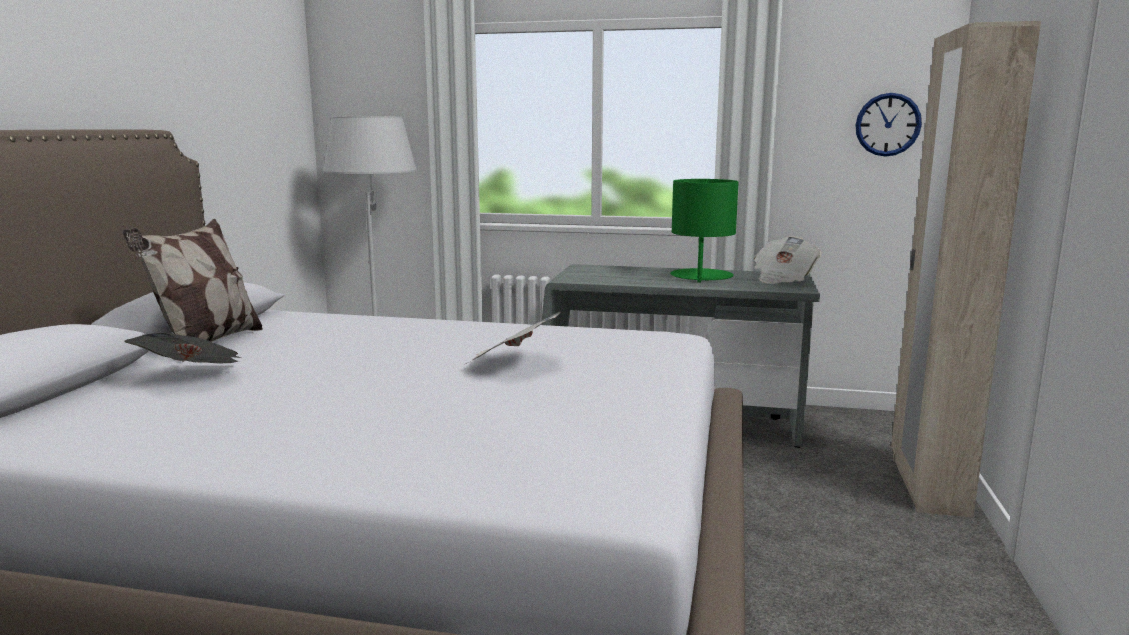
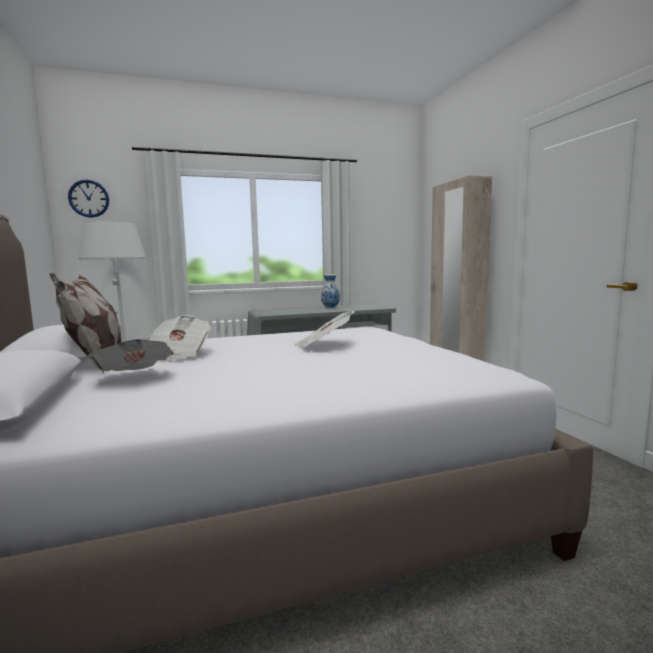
camera: 30 degrees left, 5 degrees down
green table lamp [670,179,739,283] -> vase [321,274,340,308]
newspaper [754,236,822,284] -> newspaper moved to [148,315,212,363]
wall clock [855,93,922,157] -> wall clock moved to [68,179,109,218]

